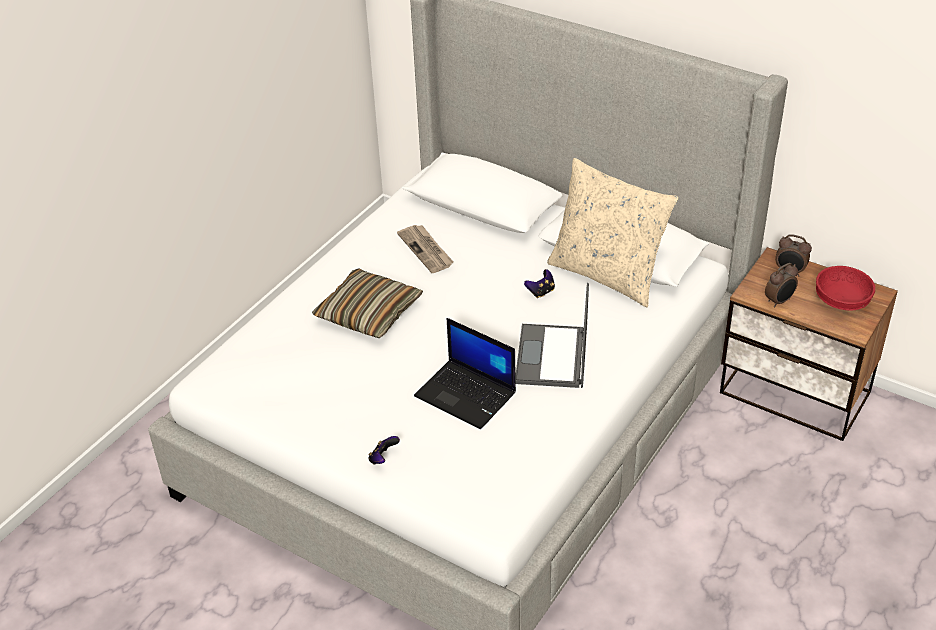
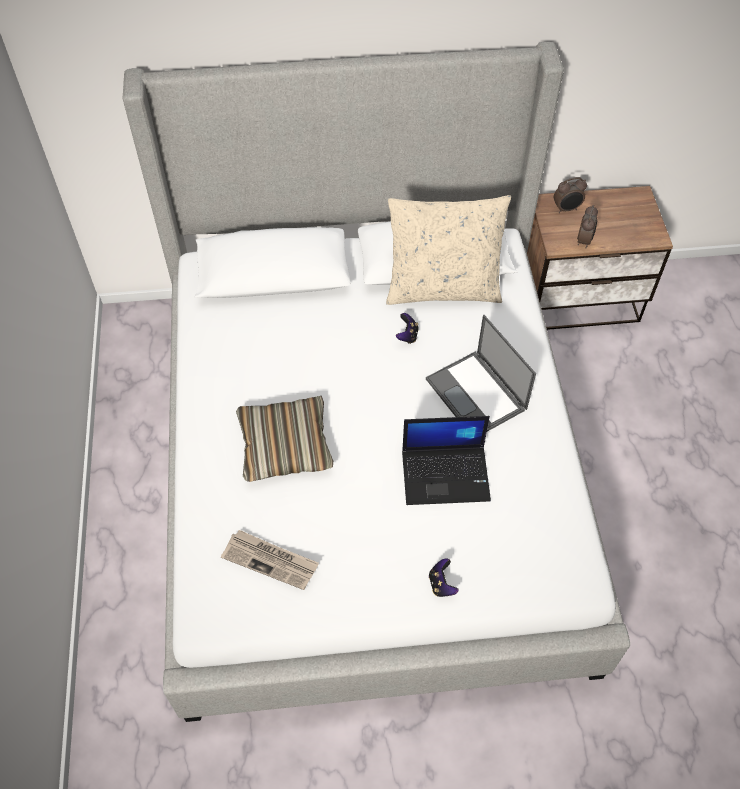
camera: 40 degrees left, 15 degrees up
newspaper [397,225,453,273] -> newspaper moved to [221,530,319,590]
red bowl [816,266,875,310] -> none

